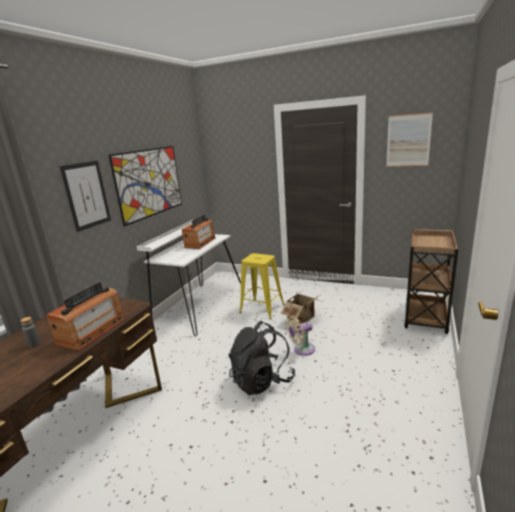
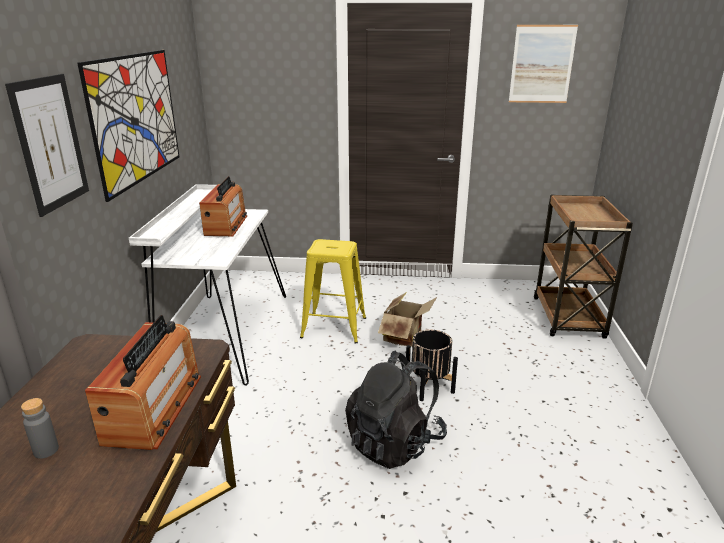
camera: 20 degrees left, 5 degrees up
beige fan [286,316,315,356] -> black planter [406,330,458,401]

